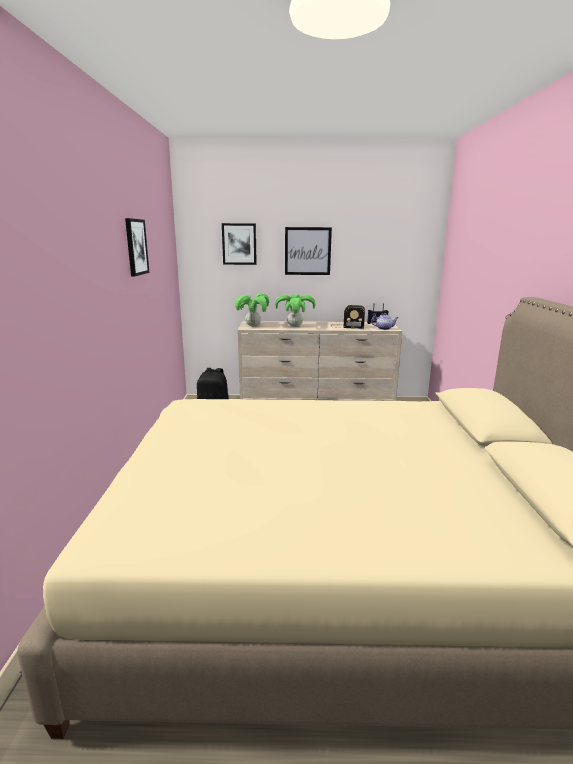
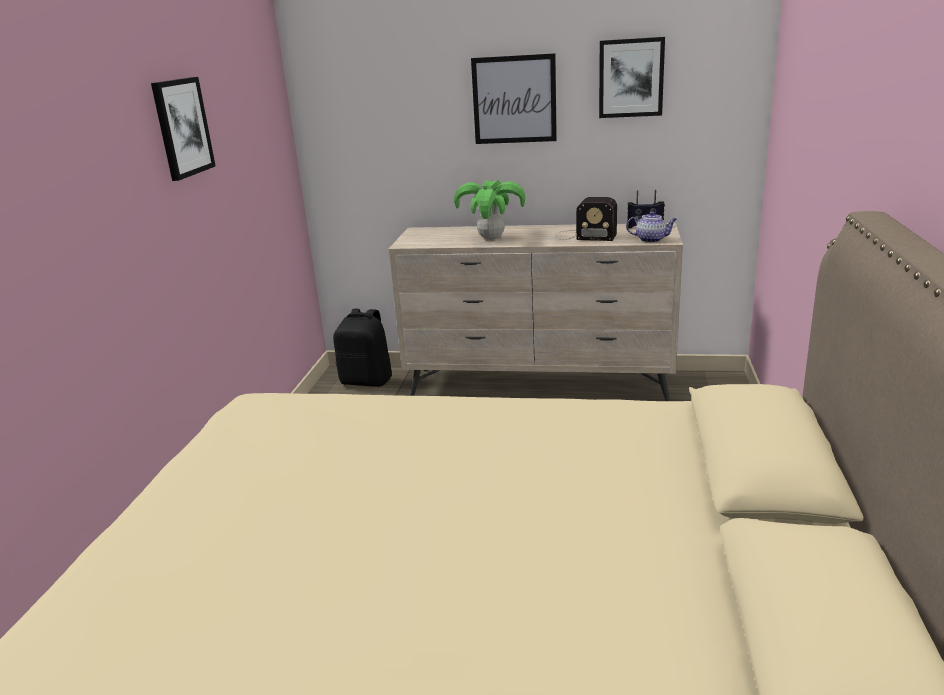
camera: 10 degrees right, 5 degrees up
picture [222,223,257,265] -> picture moved to [599,37,665,118]
potted plant [235,293,269,327] -> none

